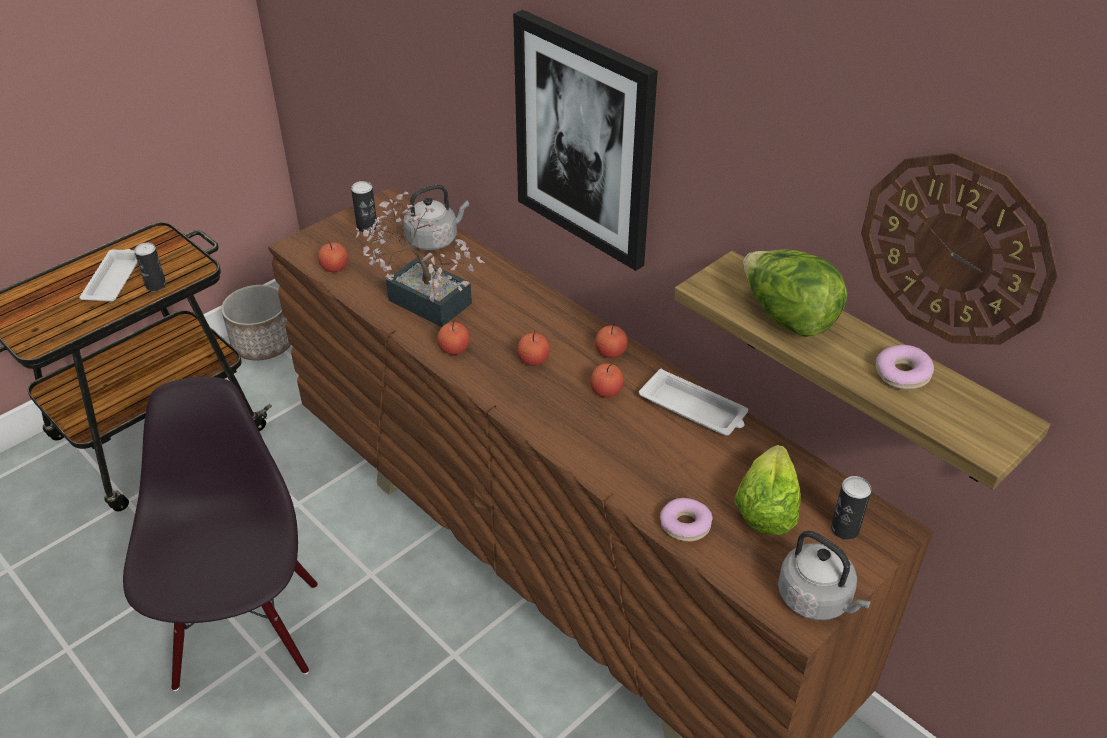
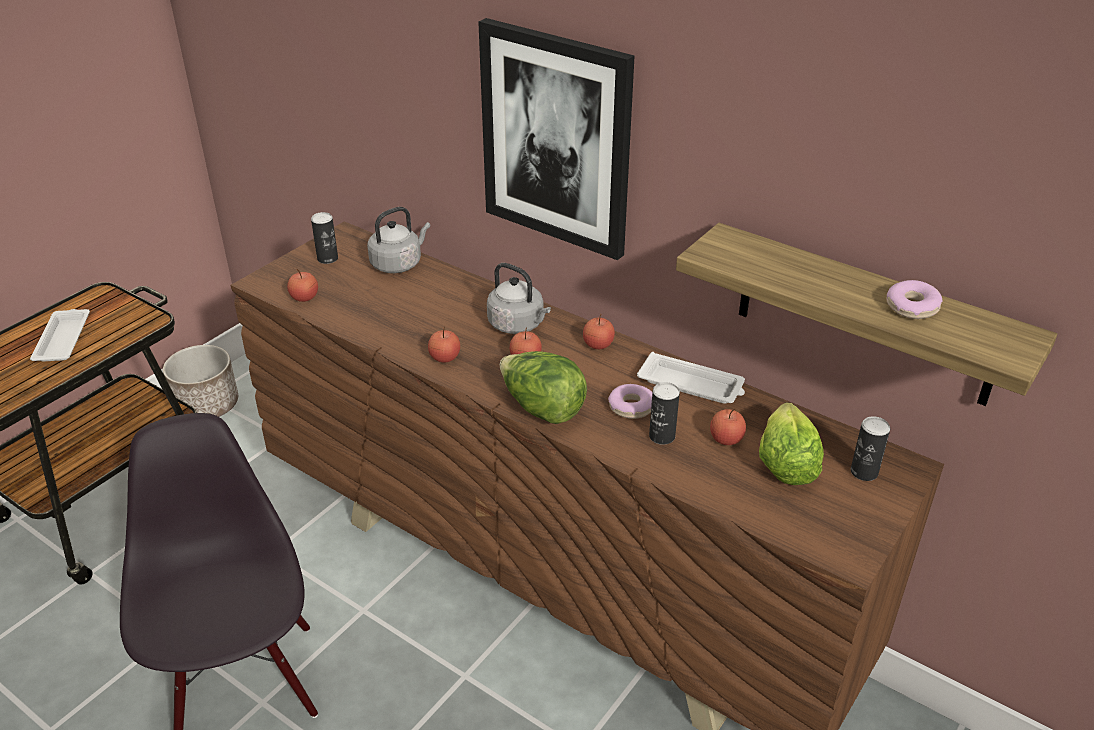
camera: 10 degrees left, 5 degrees down
can [134,243,166,291] -> can moved to [649,382,680,445]
potted plant [356,192,485,327] -> none
apple [590,363,624,398] -> apple moved to [710,409,746,445]
donut [660,498,713,542] -> donut moved to [608,384,652,419]
lettuce [743,249,847,337] -> lettuce moved to [500,351,587,424]
grey kettle [778,531,871,620] -> grey kettle moved to [487,263,551,334]
wall clock [861,153,1059,345] -> none

